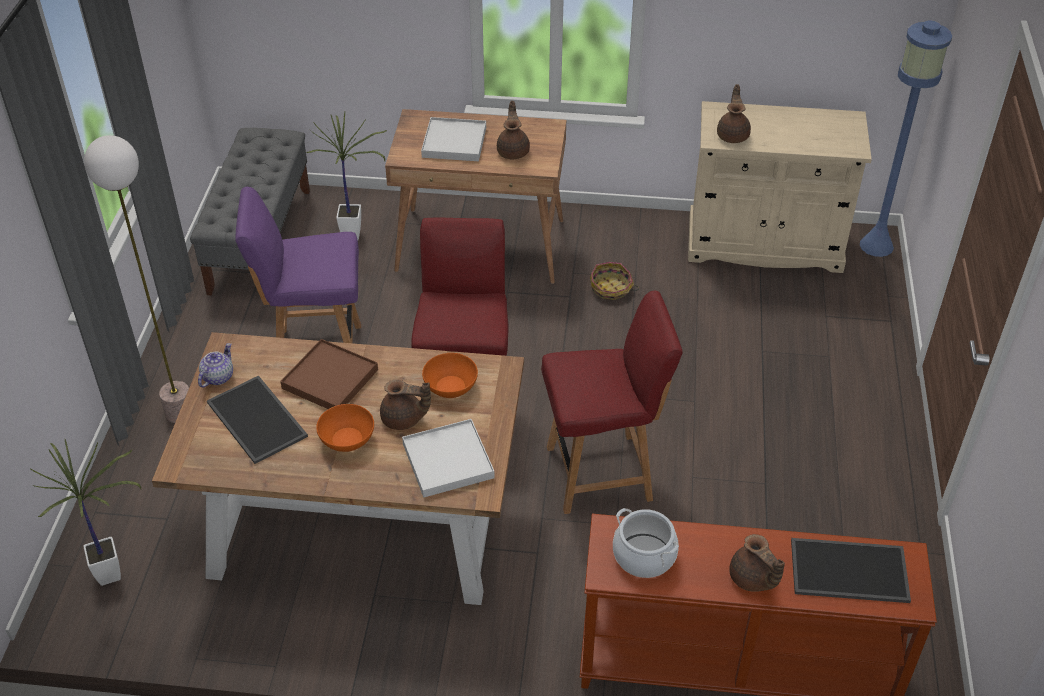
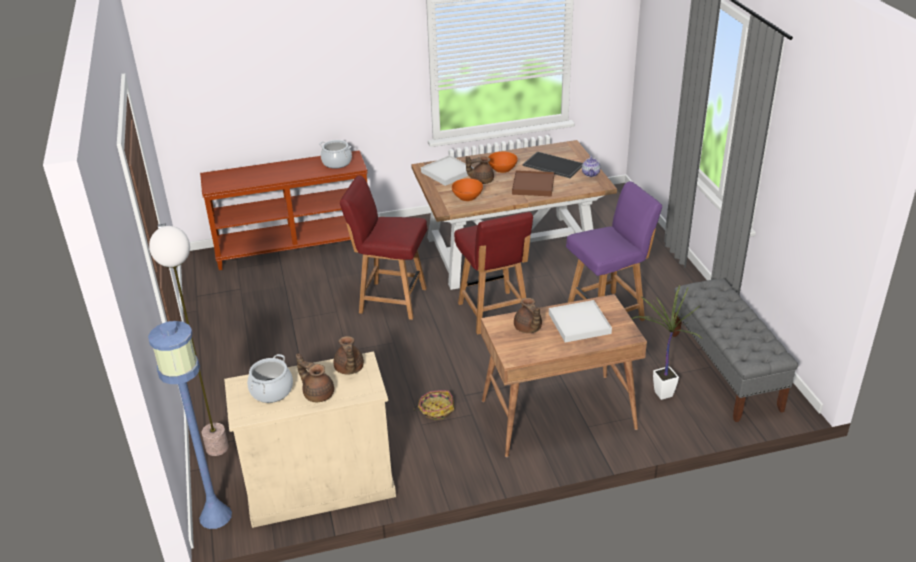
camera: 160 degrees right, 10 degrees down
potted plant [29,439,142,586] -> none
floor lamp [84,135,189,423] -> floor lamp moved to [149,226,229,456]
red chair [541,291,683,514] -> red chair turned 45 degrees clockwise [340,176,427,320]
brown teapot [729,534,785,592] -> brown teapot moved to [296,354,334,402]
tray [791,538,911,603] -> none
none -> cooking pot [247,354,293,403]

